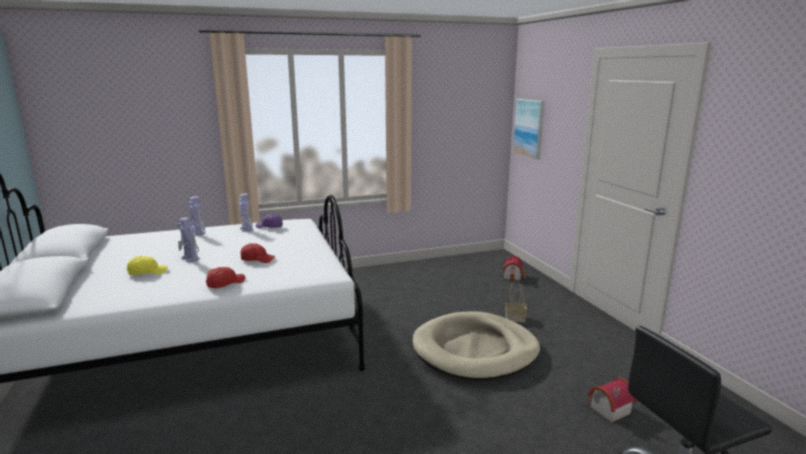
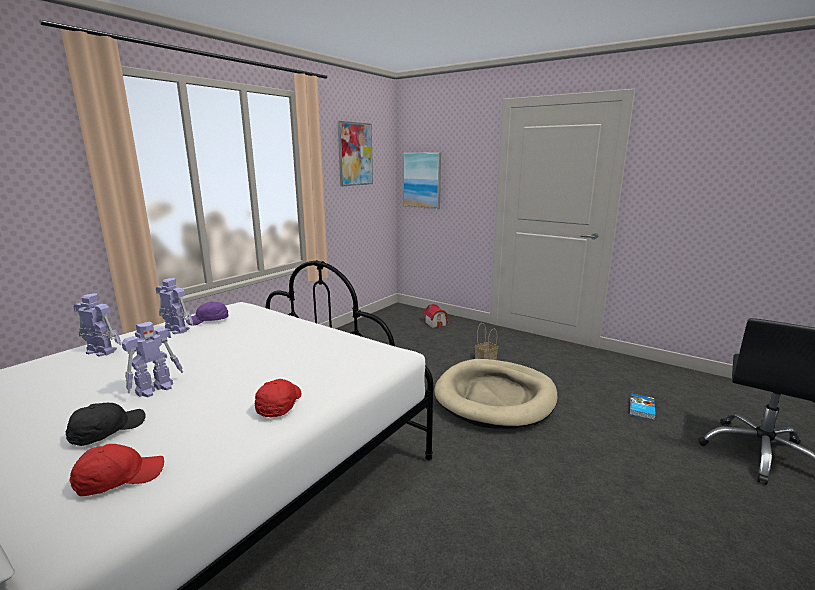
camera: 35 degrees left, 0 degrees up
yellow cap [127,256,168,275] -> black cap [66,403,145,446]
toy robot [178,217,200,262] -> toy robot turned 60 degrees counterclockwise [122,322,183,397]
red cap [240,243,275,263] -> red cap moved to [69,444,164,496]
toy house [588,377,637,422] -> book [630,393,656,420]
none -> picture [338,121,373,186]

